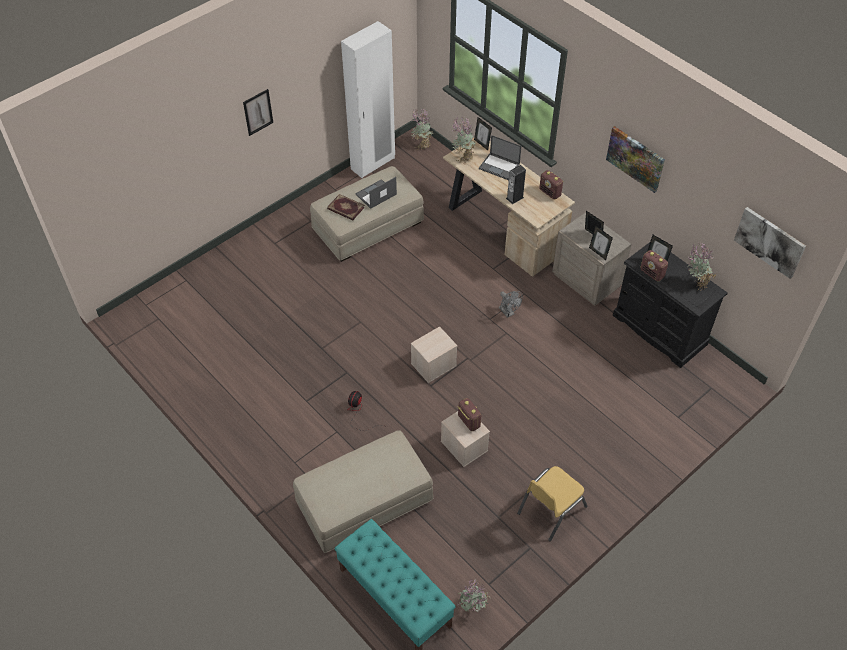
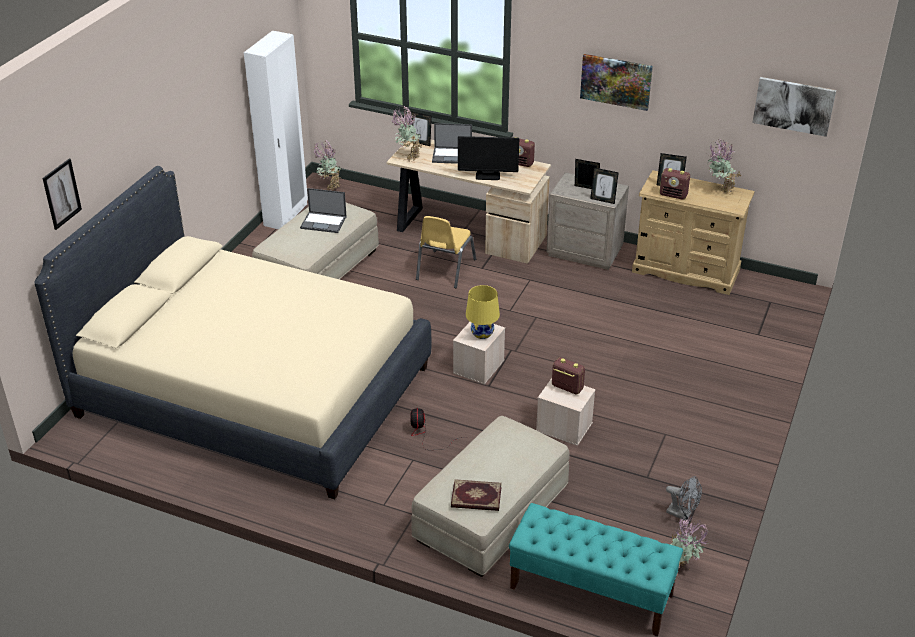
camera: 25 degrees left, 15 degrees down
picture [243,89,273,136] -> picture moved to [43,158,82,230]
book [327,194,365,220] -> book moved to [451,479,502,511]
laptop [355,177,397,209] -> laptop turned 105 degrees counterclockwise [300,188,346,233]
grey fan [499,291,522,318] -> grey fan moved to [666,476,702,521]
speaker [506,165,526,204] -> monitor [458,136,519,180]
yellow chair [517,466,588,541] -> yellow chair moved to [416,216,476,288]
black dresser [613,242,728,368] -> beige dresser [632,170,755,295]
none -> beige bed [34,166,431,499]
none -> yellow table lamp [466,285,500,339]

